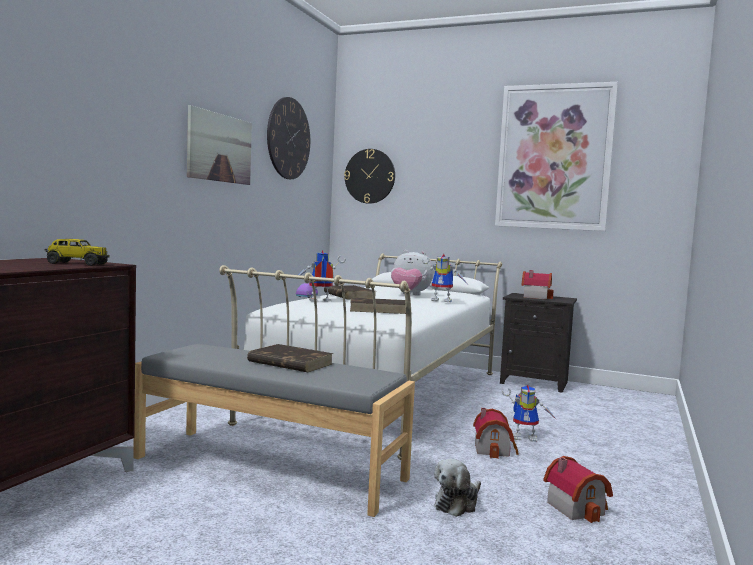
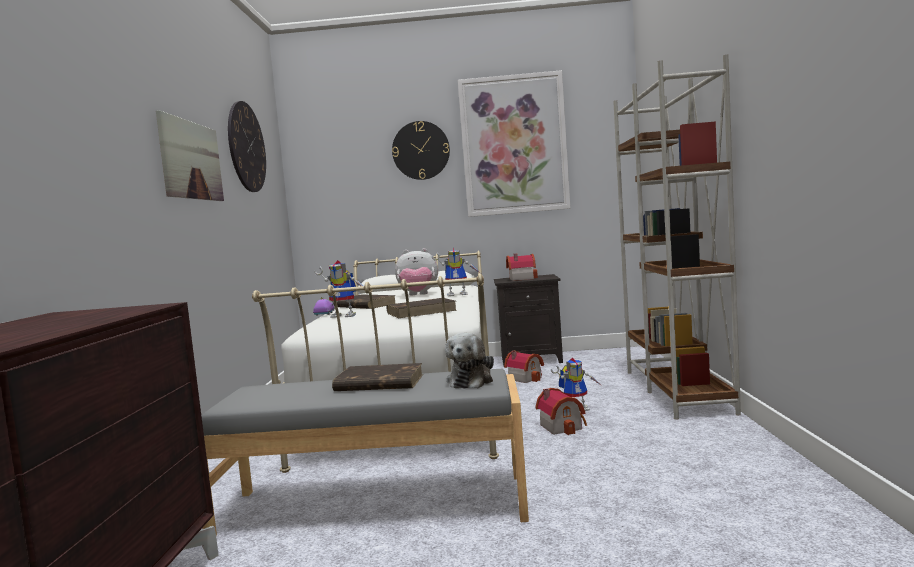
camera: 20 degrees left, 0 degrees up
toy truck [44,239,109,266] -> none
toy robot [294,251,346,302] -> toy robot turned 135 degrees counterclockwise [314,260,363,318]
wall clock [344,149,395,204] -> wall clock moved to [392,121,450,180]
plush toy [434,459,481,517] -> plush toy moved to [445,333,494,389]
toy house [543,456,613,523] -> toy house moved to [504,351,544,383]
none -> brown bookcase [613,55,741,420]

